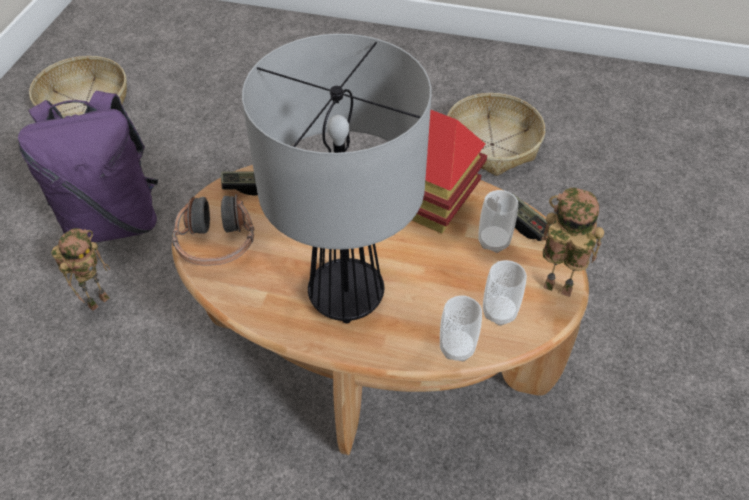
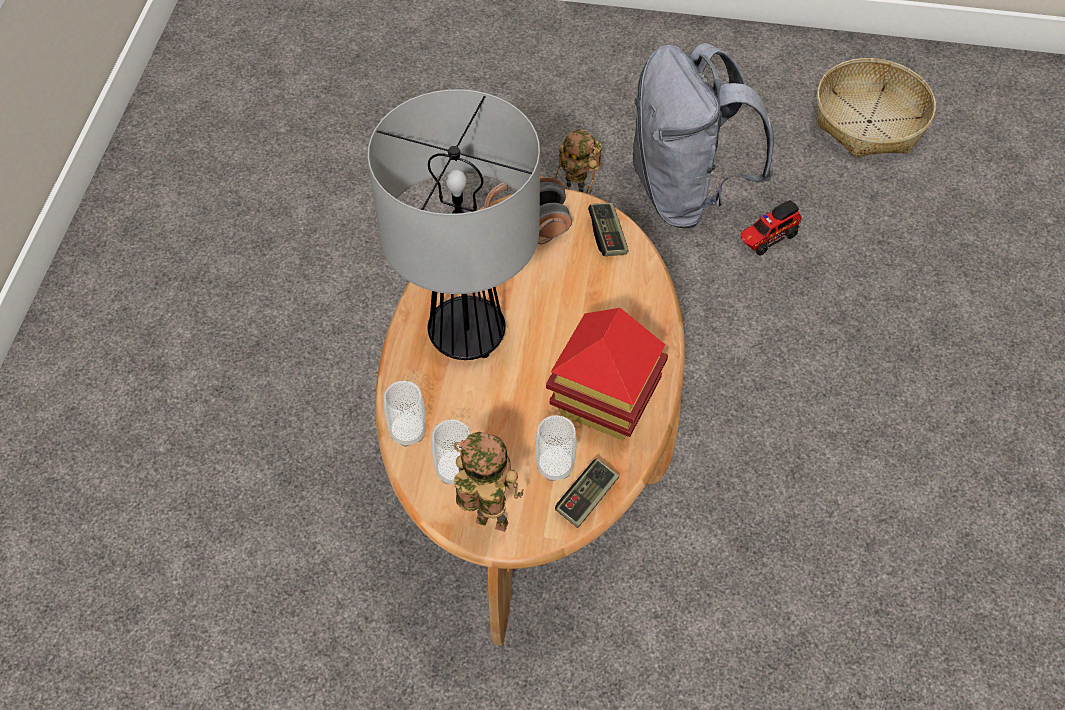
camera: 85 degrees right, 5 degrees up
purple backpack [18,91,158,243] -> grey backpack [631,43,774,228]
basket [447,93,545,176] -> none
toy robot [542,188,604,297] -> toy robot turned 90 degrees counterclockwise [454,432,523,532]
none -> toy truck [740,200,802,256]

